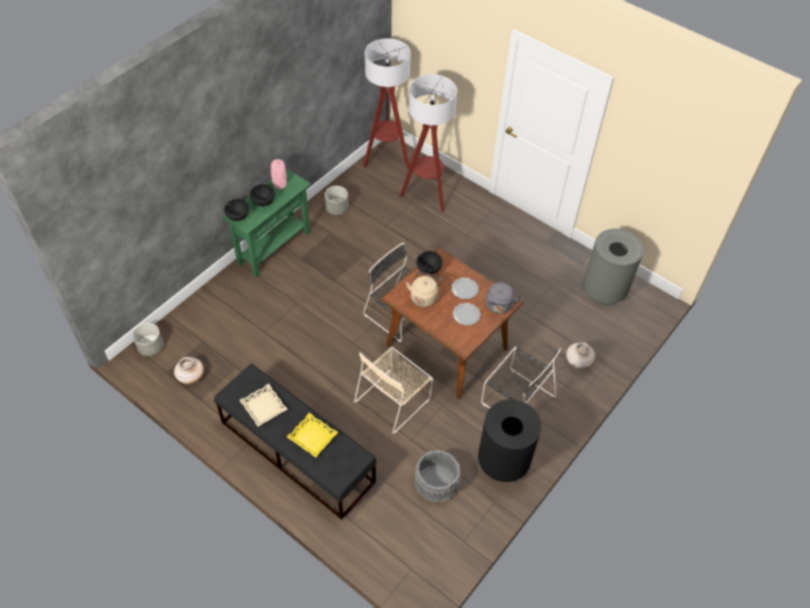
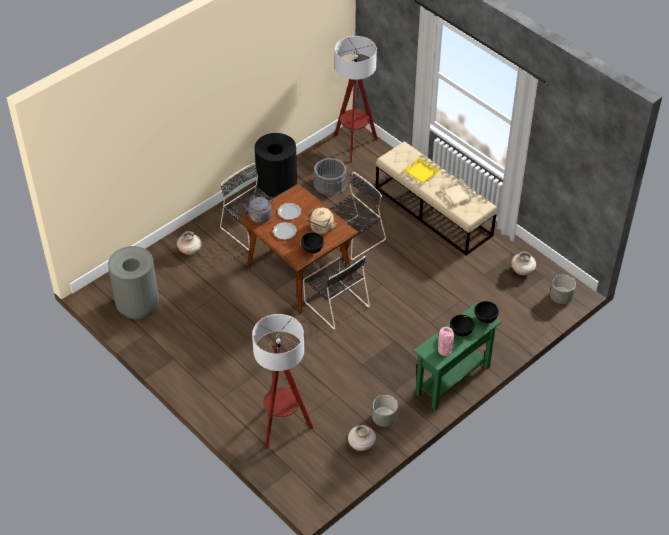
camera: 170 degrees left, 5 degrees down
black bench [214,364,376,520] -> beige bench [376,142,497,256]
beige chair [354,347,433,434] -> black chair [330,172,386,260]
floor lamp [363,38,411,168] -> floor lamp moved to [334,36,378,163]
none -> beige vase [348,425,376,451]

